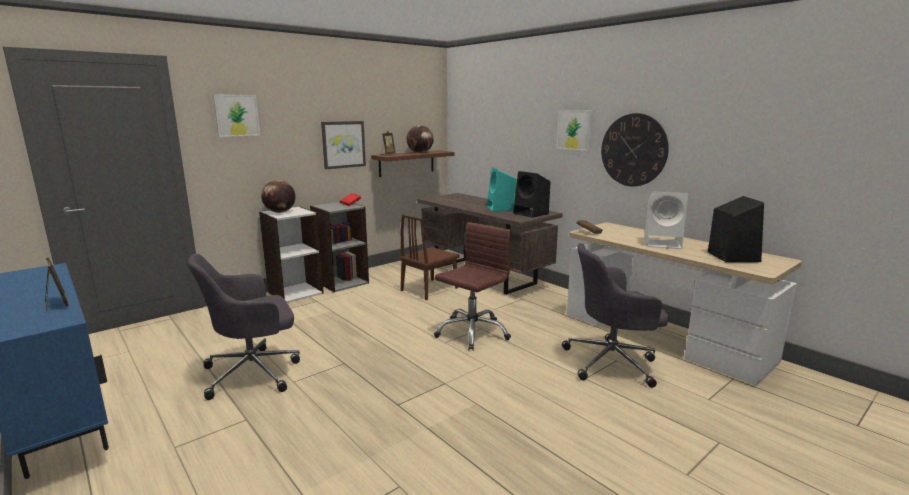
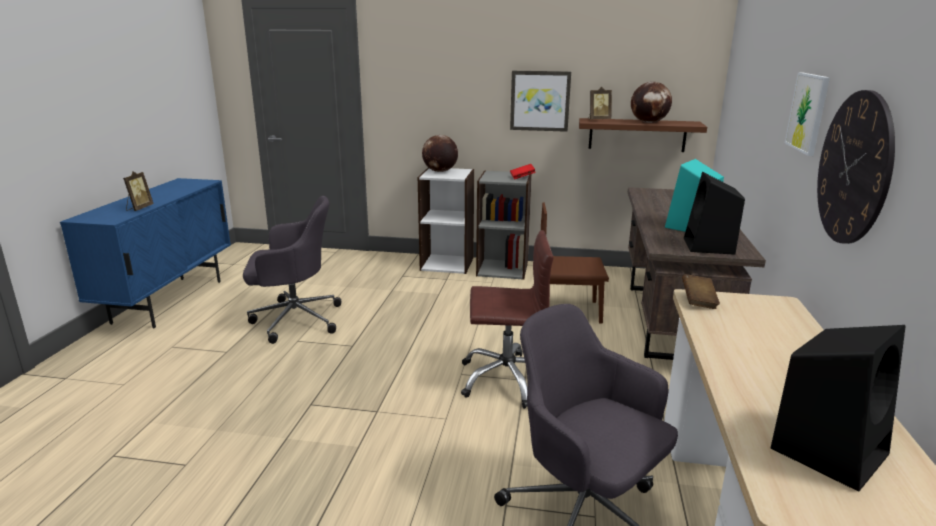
camera: 50 degrees right, 5 degrees up
grey office chair [187,254,300,400] -> grey office chair turned 150 degrees clockwise [243,196,341,344]
picture [213,94,260,137] -> none
white speaker [644,191,688,249] -> none

